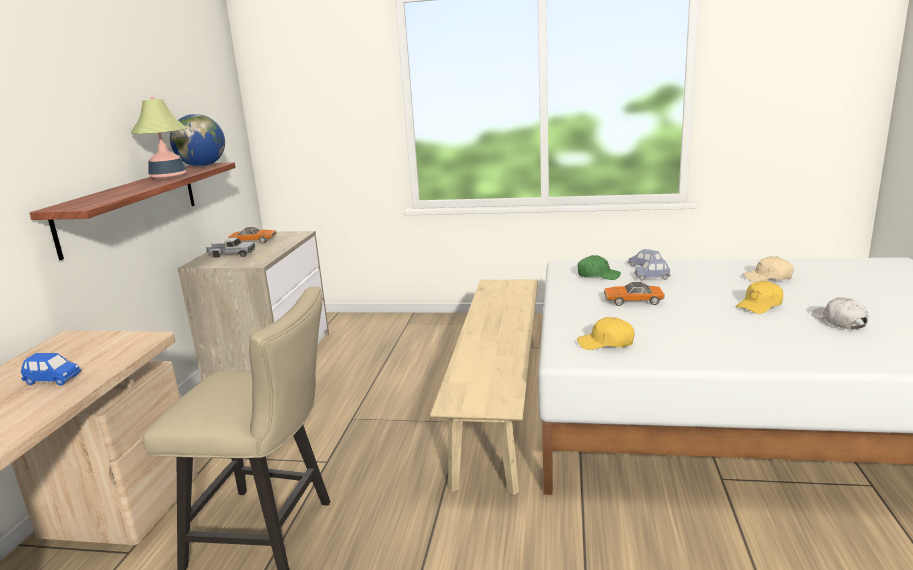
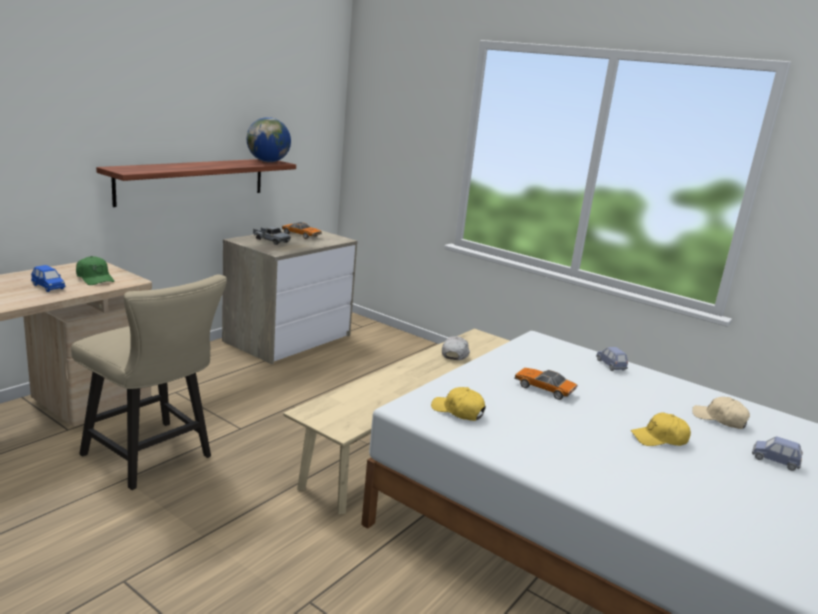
camera: 25 degrees right, 0 degrees up
table lamp [130,97,187,179] -> none
green cap [577,255,621,280] -> green cap moved to [76,256,115,285]
blue toy car [634,259,671,281] -> blue toy car moved to [752,437,803,471]
white cap [811,297,868,330] -> white cap moved to [442,336,470,360]

